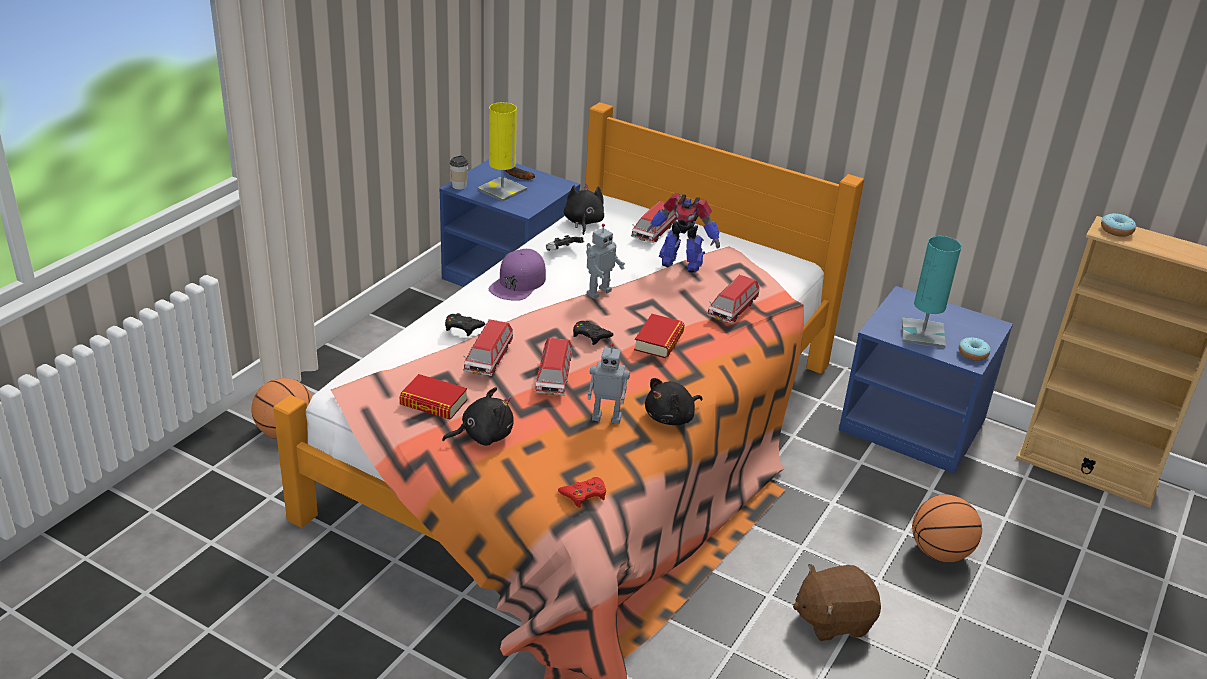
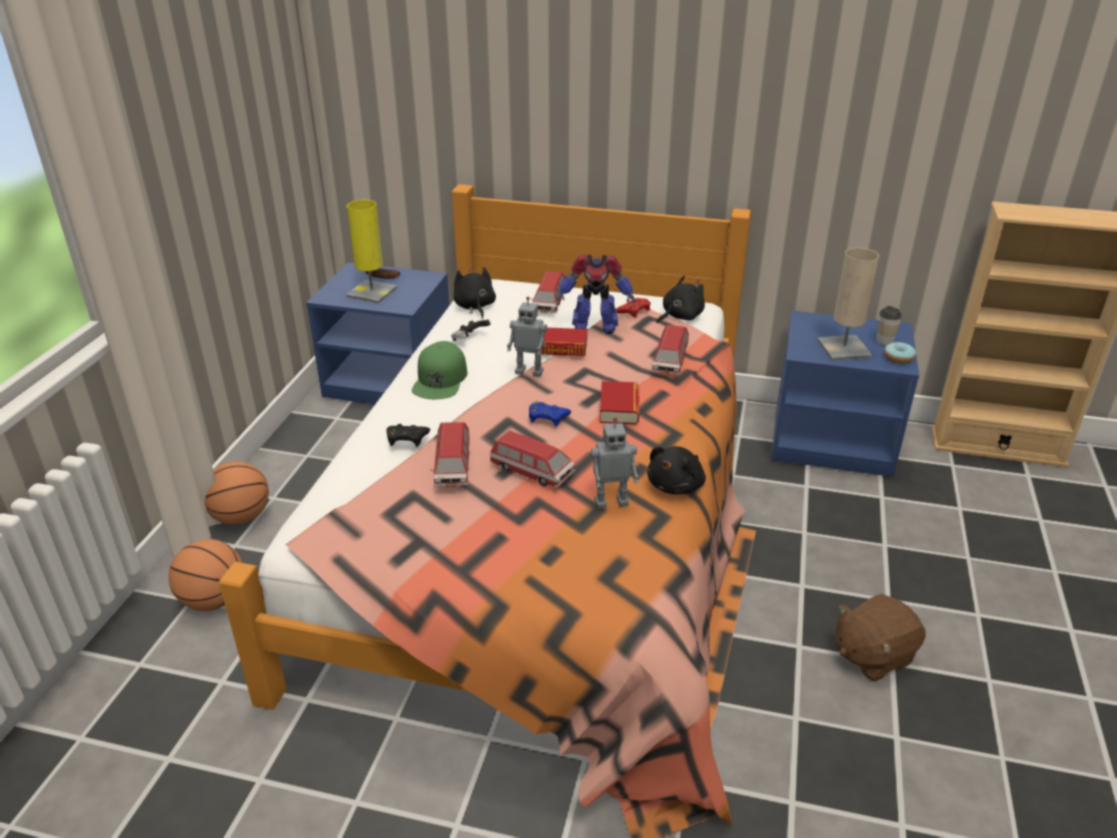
camera: 15 degrees left, 0 degrees up
book [399,374,467,420] -> book moved to [541,327,587,356]
black plush toy [442,387,514,446] -> black plush toy moved to [656,276,705,323]
cup [450,156,469,190] -> cup moved to [876,306,902,345]
purple cap [489,249,546,301] -> green cap [412,341,467,399]
toy car [534,338,572,395] -> toy car turned 45 degrees counterclockwise [490,431,576,488]
red game controller [558,477,606,508] -> red game controller moved to [615,298,651,318]
black game controller [573,321,614,345] -> blue game controller [529,402,571,427]
toy robot [586,224,625,299] -> toy robot turned 75 degrees clockwise [507,297,547,377]
turquoise table lamp [902,236,961,348] -> beige table lamp [817,248,879,360]
basketball [912,494,982,563] -> basketball moved to [204,461,269,525]
donut [1101,213,1136,237] -> none

